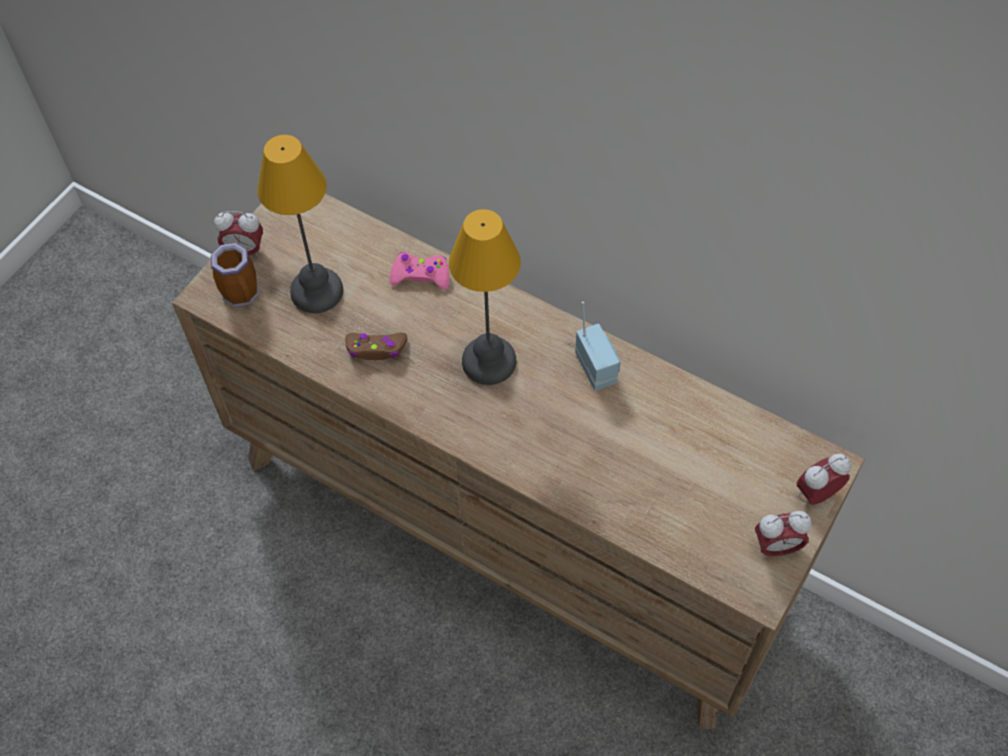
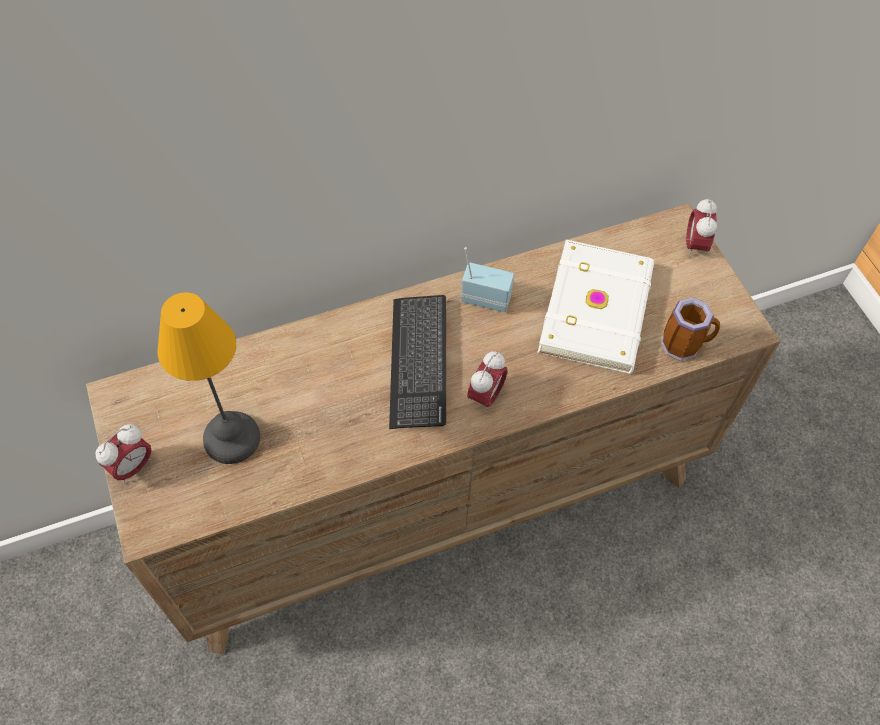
camera: 55 degrees left, 0 degrees up
mug [211,243,259,307] -> mug moved to [661,297,720,361]
brown game controller [345,332,407,360] -> none
pink game controller [390,252,449,290] -> none
table lamp [449,209,521,385] -> keyboard [389,295,446,429]
alarm clock [755,511,811,558] -> alarm clock moved to [467,351,507,412]
none -> white book [537,240,654,374]

